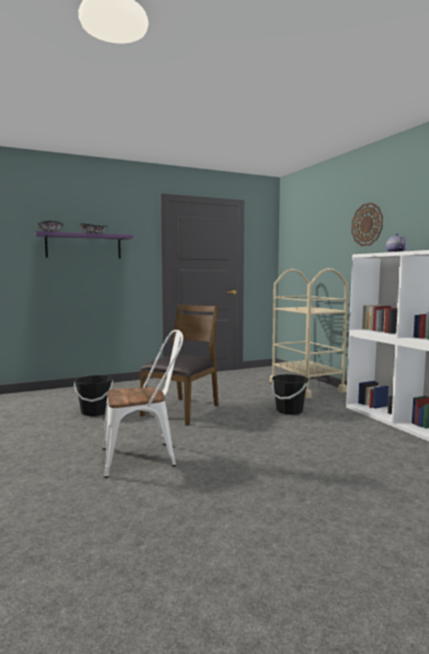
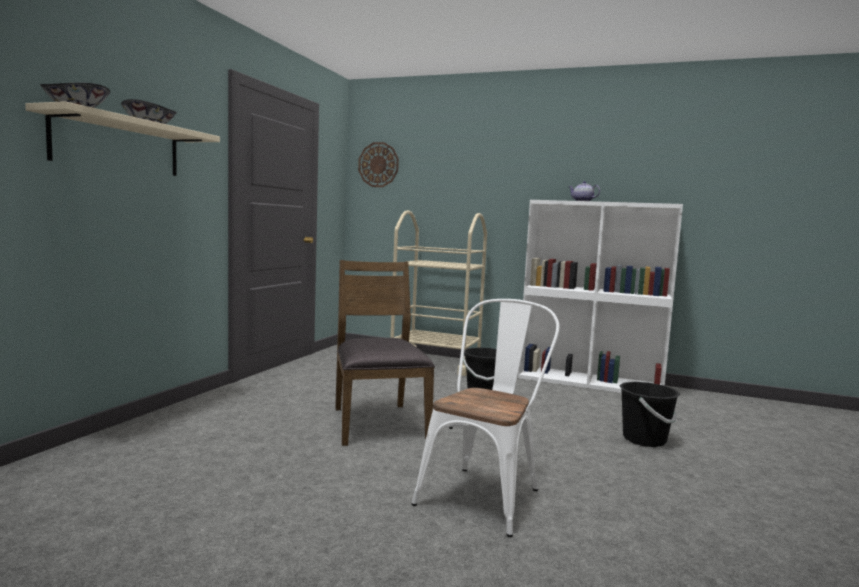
camera: 45 degrees left, 0 degrees up
purple shelf [35,231,134,259] -> beige shelf [25,101,220,176]
black bucket [74,375,113,416] -> black bucket moved to [619,382,681,447]
wall clock [351,202,383,246] -> wall clock moved to [358,142,399,187]

